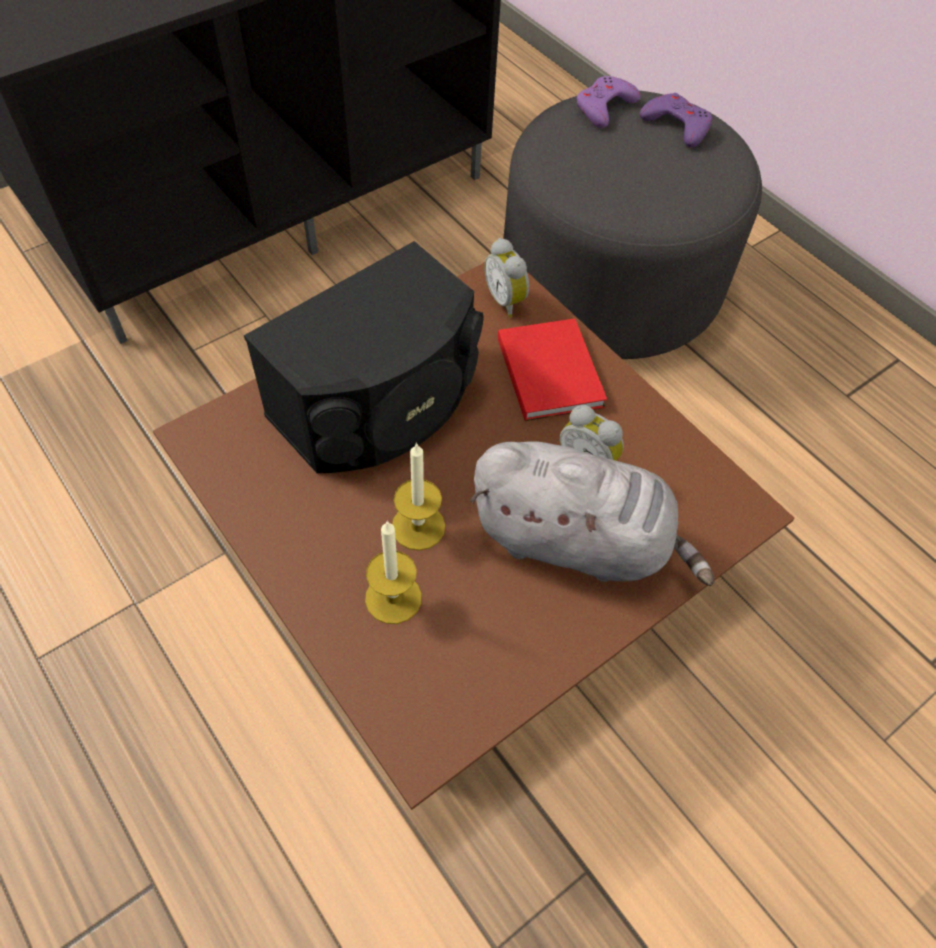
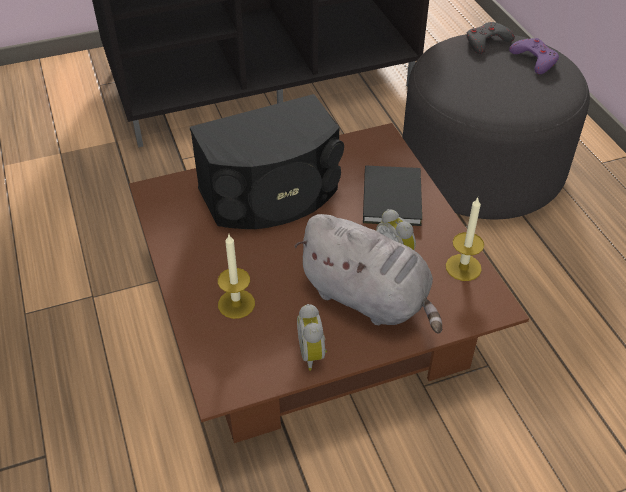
camera: 20 degrees right, 10 degrees down
candle [392,442,445,551] -> candle moved to [446,198,484,281]
alarm clock [484,238,529,318] -> alarm clock moved to [297,304,327,371]
red book [498,318,607,421] -> black book [363,166,422,226]
purple game controller [576,76,641,128] -> grey game controller [466,22,515,54]

